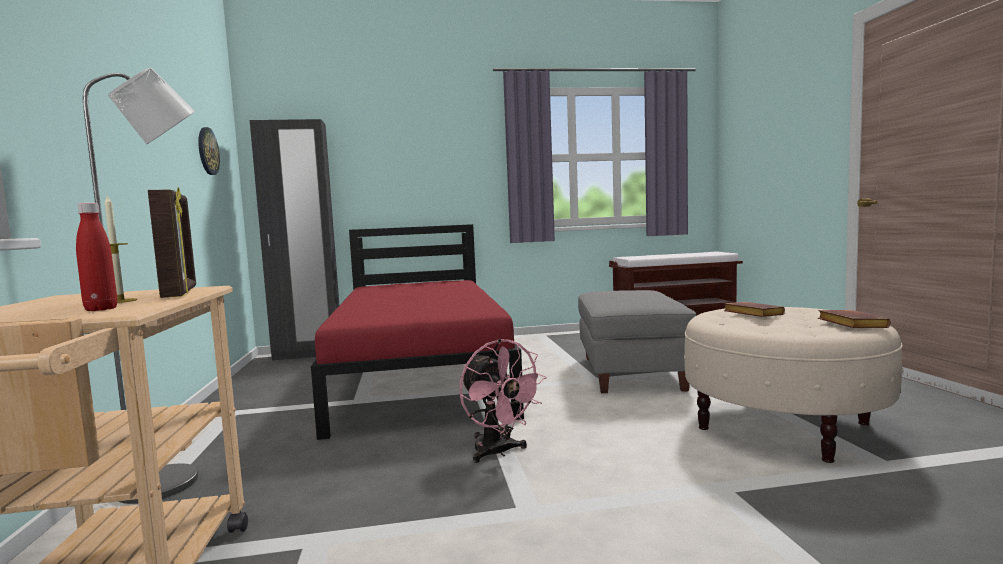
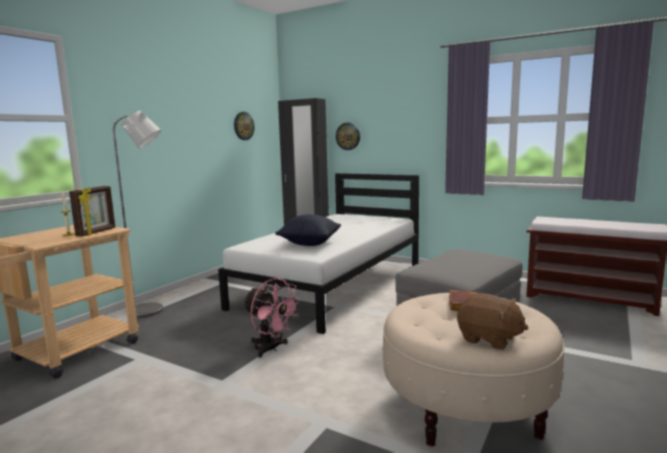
camera: 40 degrees right, 5 degrees up
red bottle [76,203,118,311] -> none
red bed [311,224,524,440] -> white bed [218,173,419,334]
pink fan [459,339,547,463] -> pink fan turned 60 degrees counterclockwise [243,278,301,358]
brown book [818,310,891,328] -> brown plush toy [457,293,528,350]
none -> black pillow [275,214,341,246]
none -> wall clock [336,123,360,150]

